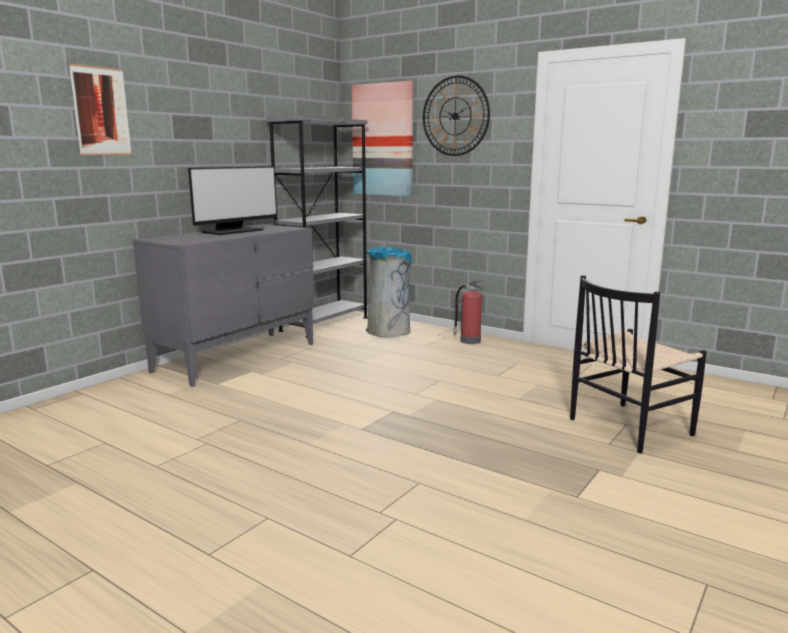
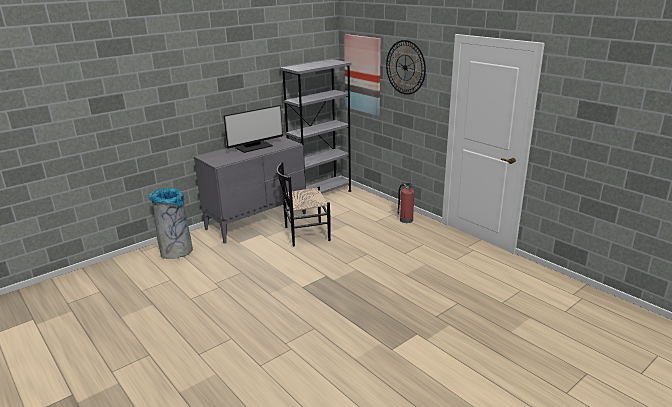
camera: 15 degrees right, 10 degrees up
picture [69,64,132,155] -> none
grey trash can [366,247,412,337] -> grey trash can moved to [149,188,193,259]
black chair [570,275,706,453] -> black chair moved to [276,162,331,246]

